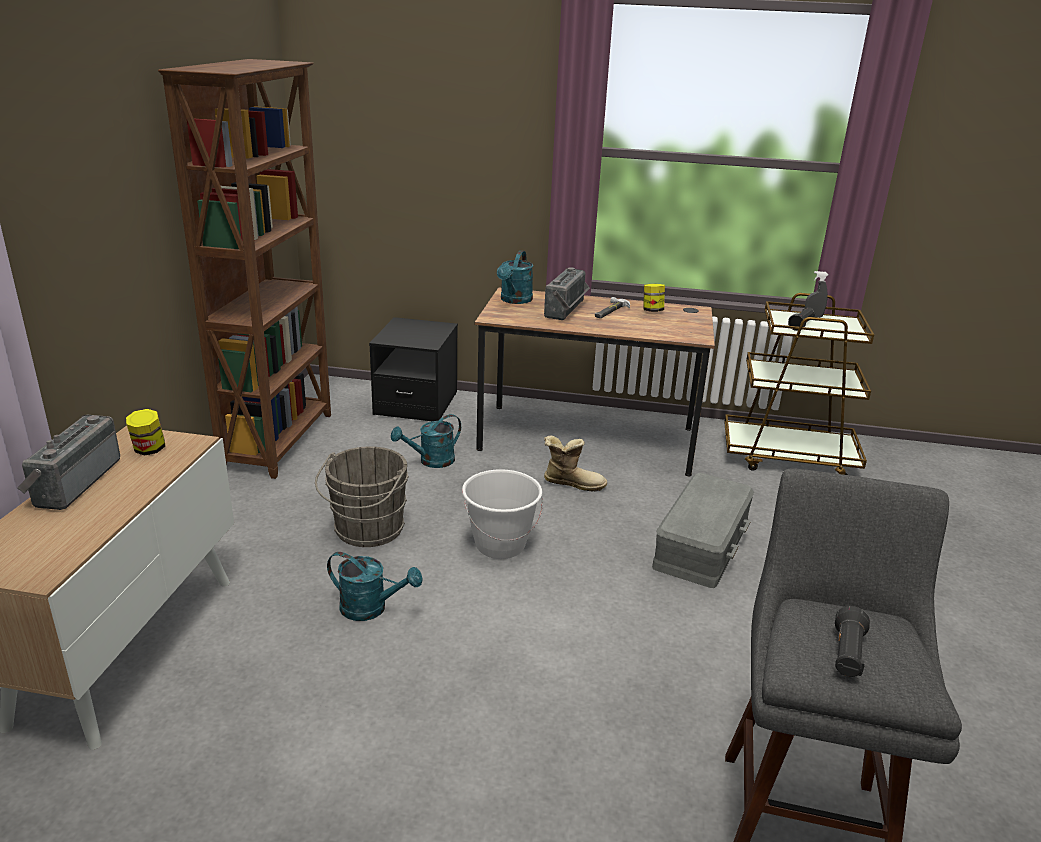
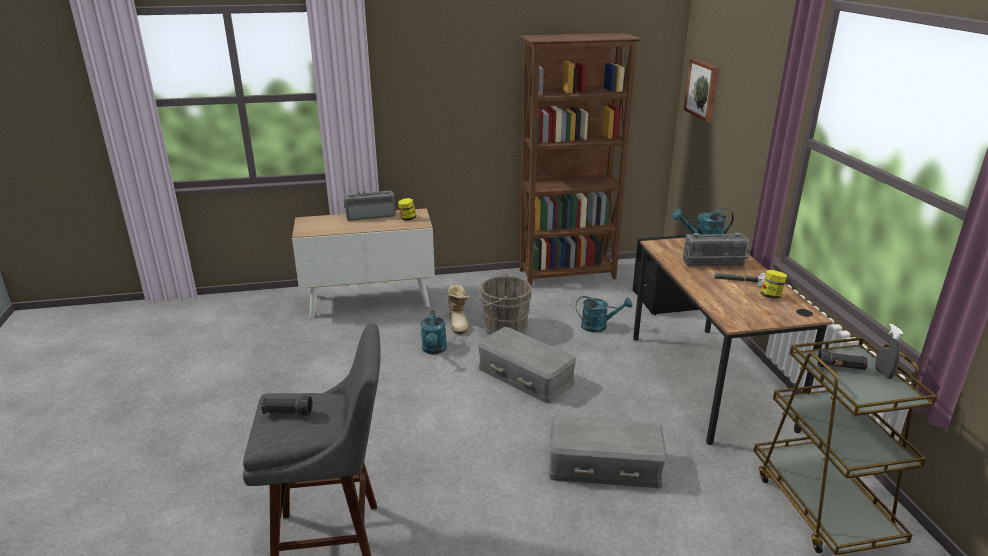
camera: 70 degrees right, 0 degrees up
turquoise watering can [391,414,461,468] -> turquoise watering can turned 150 degrees clockwise [576,296,632,333]
white bucket [462,469,543,559] -> grey storage box [478,327,577,404]
boot [544,436,607,491] -> boot moved to [448,284,470,334]
none -> picture [684,59,719,122]

